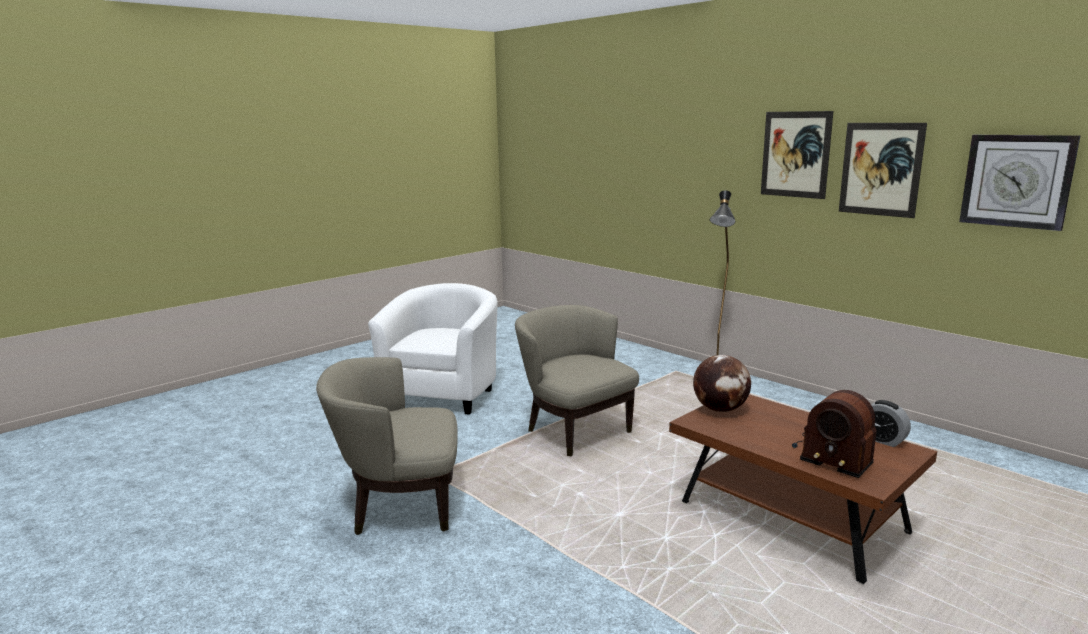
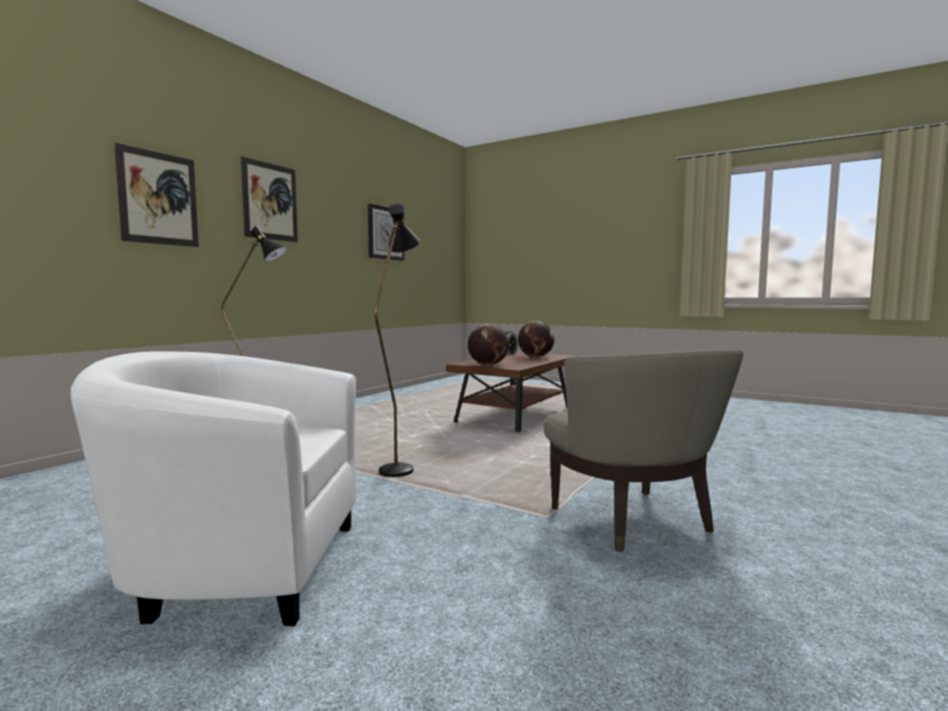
camera: 105 degrees left, 10 degrees down
beige armchair [515,305,639,457] -> black floor lamp [375,204,420,477]
radio [792,390,877,478] -> globe [518,321,555,358]
picture [839,123,927,218] -> picture moved to [114,143,199,247]

